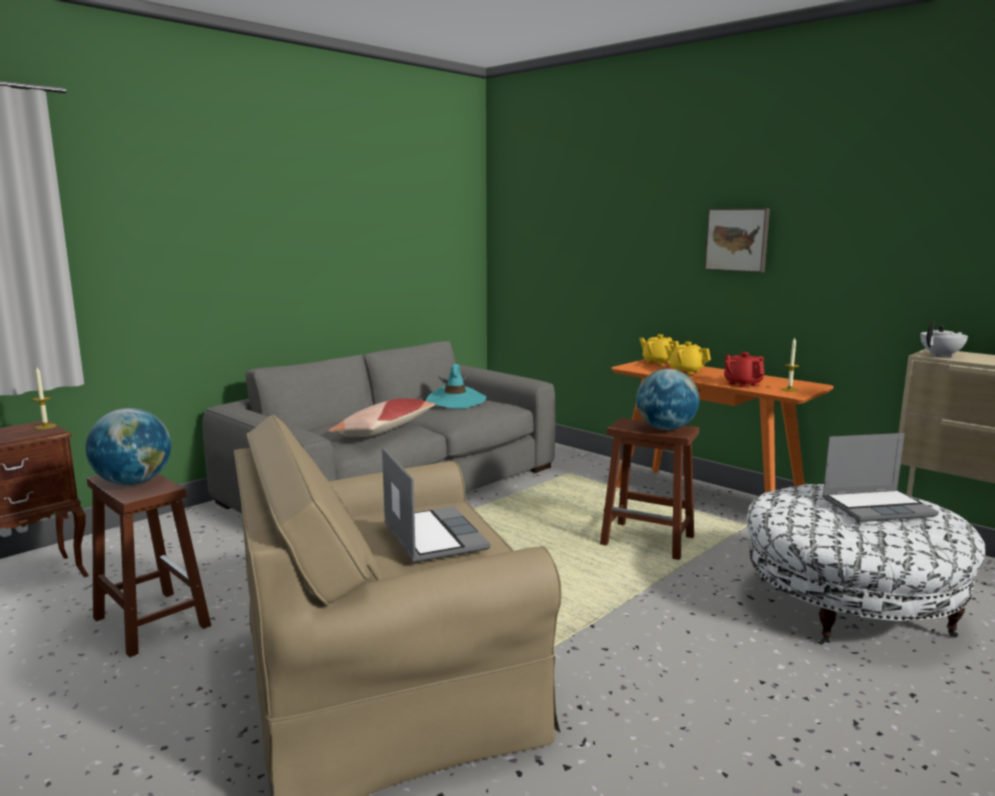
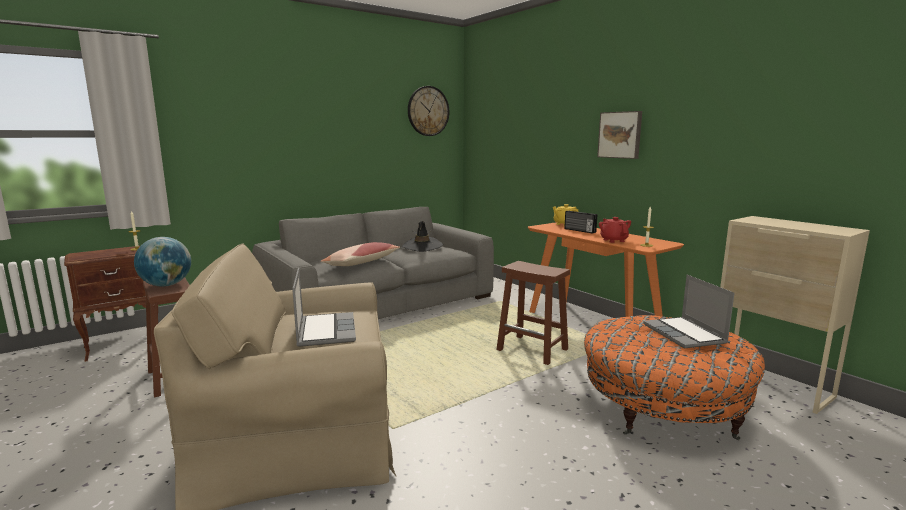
camera: 10 degrees right, 0 degrees up
turquoise hat [426,364,486,409] -> black hat [402,221,443,252]
globe [636,369,699,430] -> none
yellow teapot [664,342,711,374] -> radio [564,211,597,233]
white ottoman [747,484,985,645] -> orange ottoman [584,315,765,440]
laptop [822,433,939,522] -> laptop turned 75 degrees clockwise [643,275,735,348]
white teapot [920,321,968,358] -> none
none -> wall clock [408,86,449,136]

